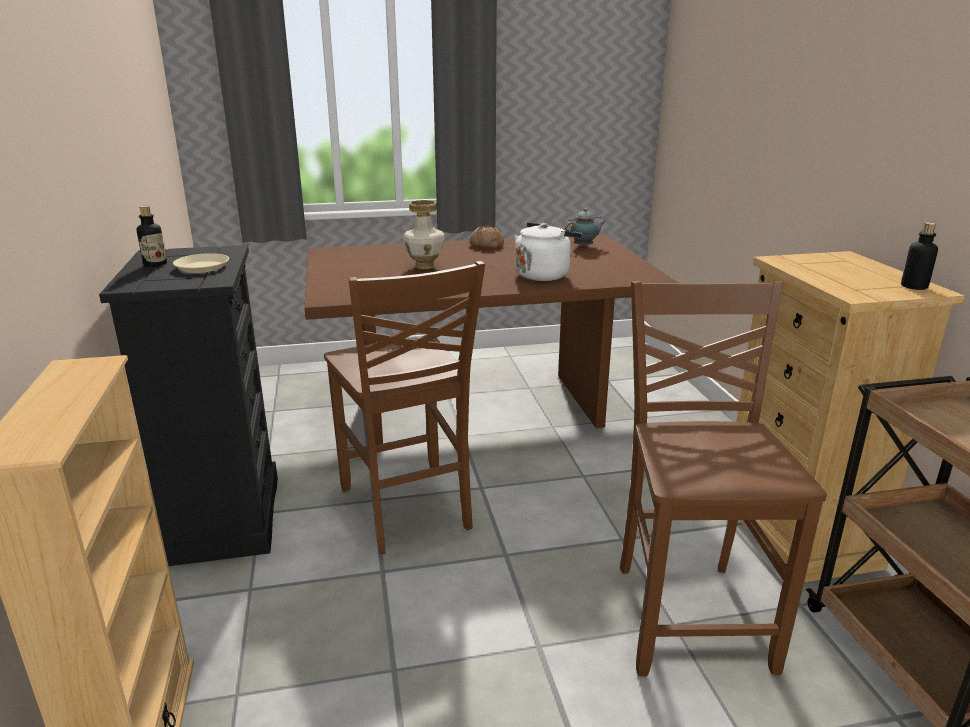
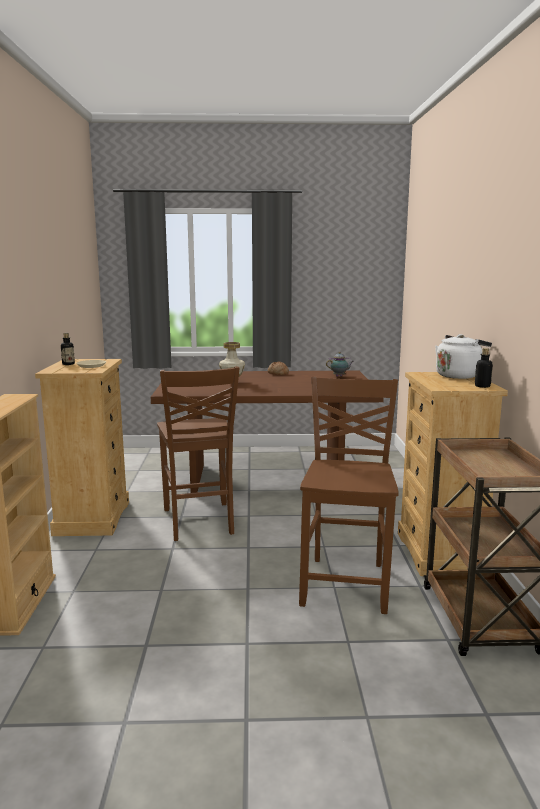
camera: 10 degrees right, 10 degrees down
black dresser [99,245,278,566] -> beige dresser [35,359,129,536]
white kettle [515,222,582,281] -> white kettle moved to [435,334,492,379]

